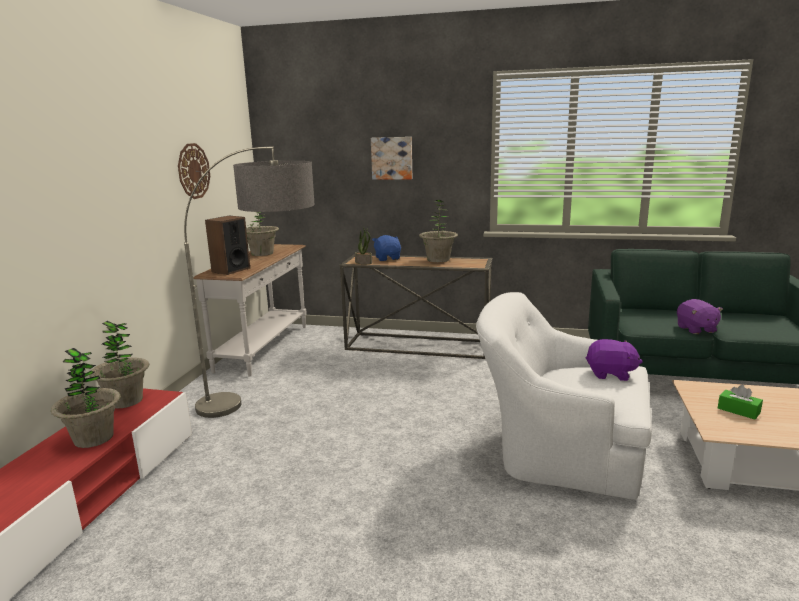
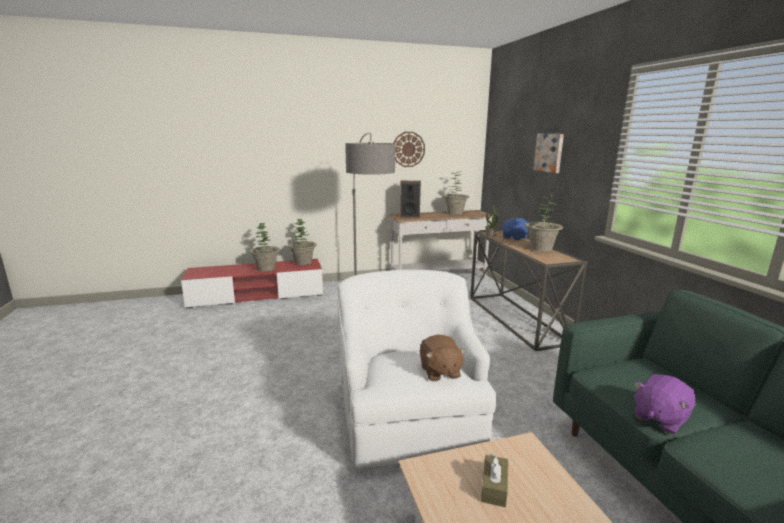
camera: 60 degrees right, 0 degrees up
purple plush toy [586,339,643,381] -> brown plush toy [420,335,467,382]
green tissue box [718,385,763,419] -> brown tissue box [481,454,508,507]

